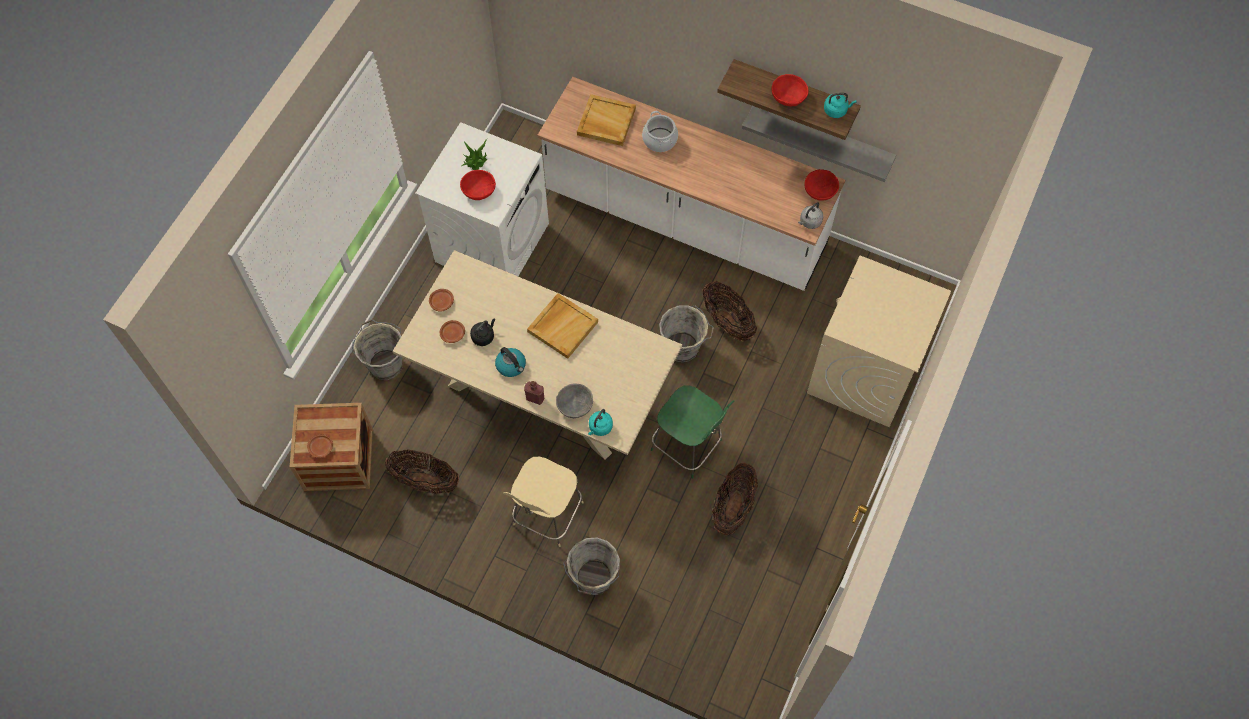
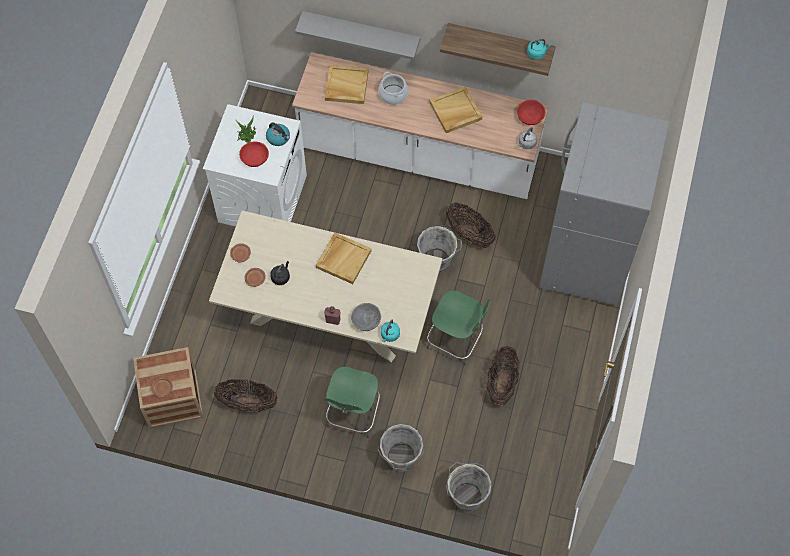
camera: 10 degrees left, 0 degrees up
grey bucket [352,320,403,380] -> grey bucket moved to [446,462,491,512]
kettle [495,347,526,377] -> kettle moved to [266,122,290,146]
beige chair [503,457,584,547] -> green chair [323,367,381,438]
grey shelf [742,106,896,182] -> grey shelf moved to [295,11,420,60]
red bowl [772,74,809,106] -> none
beige washing machine [807,256,951,427] -> grey fridge [539,102,669,306]
none -> beige tray [429,86,482,133]

